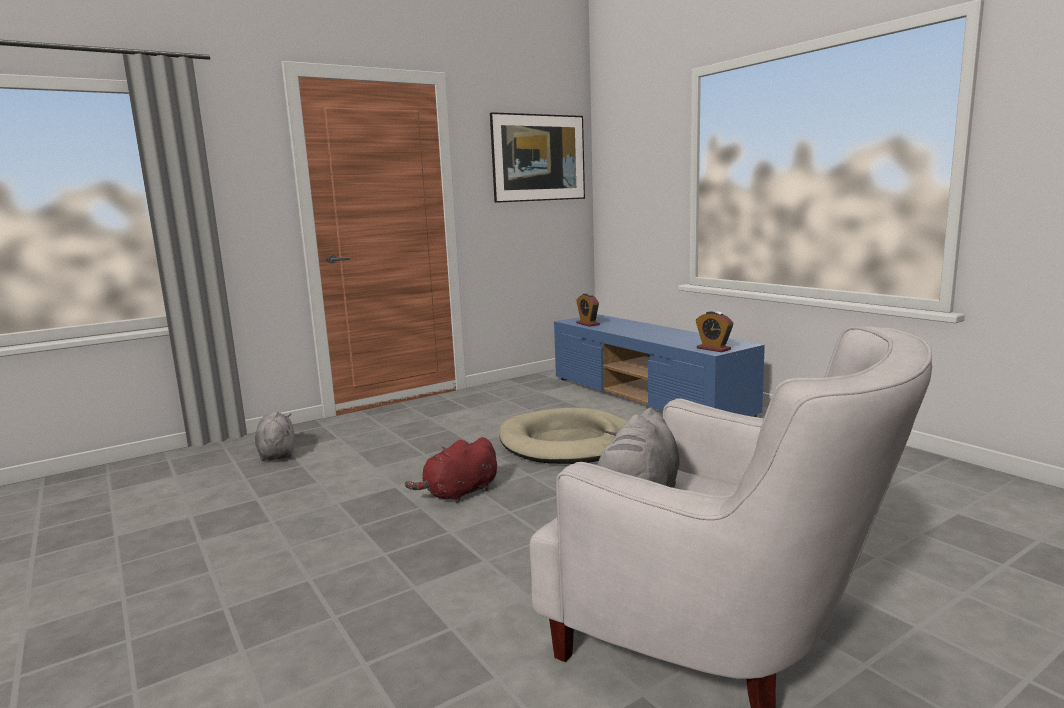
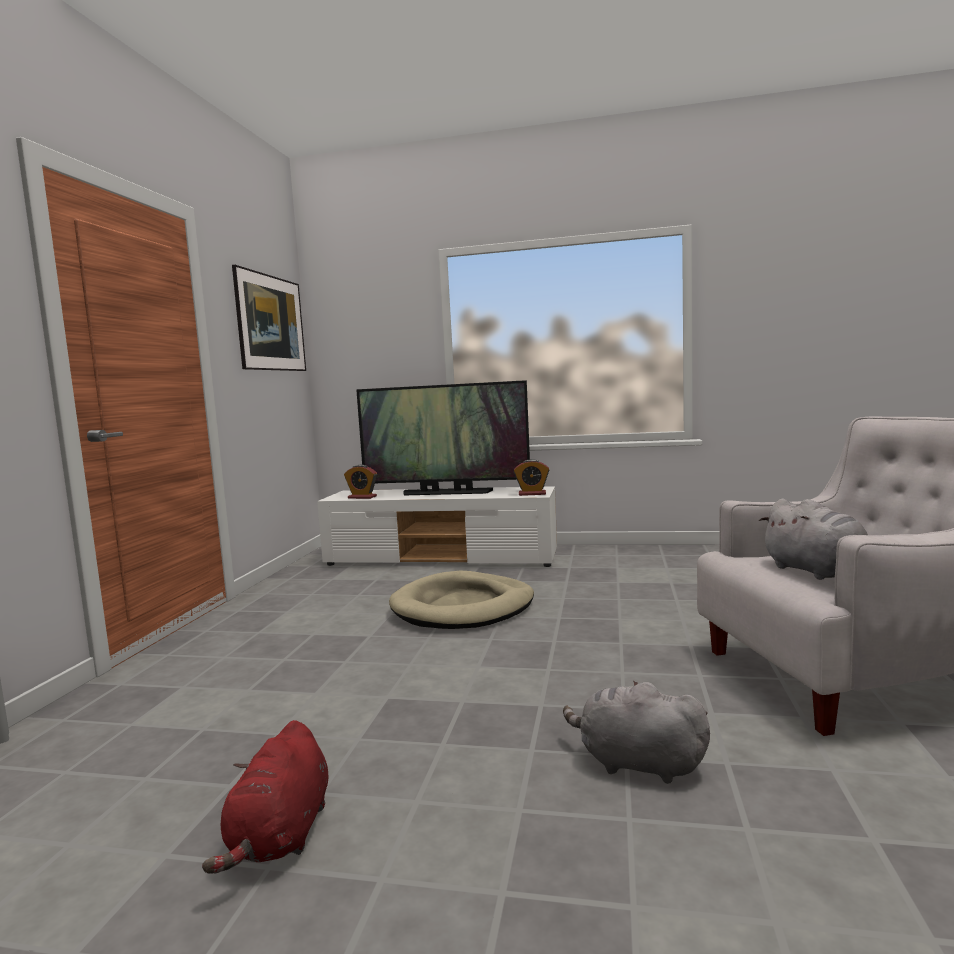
camera: 45 degrees left, 5 degrees down
grey plush toy [255,411,295,461] -> grey plush toy moved to [563,681,710,784]
red plush toy [405,437,497,503] -> red plush toy moved to [202,720,329,874]
blue tv stand [554,314,765,417] -> white tv stand [317,486,557,567]
none -> television [356,380,530,495]

